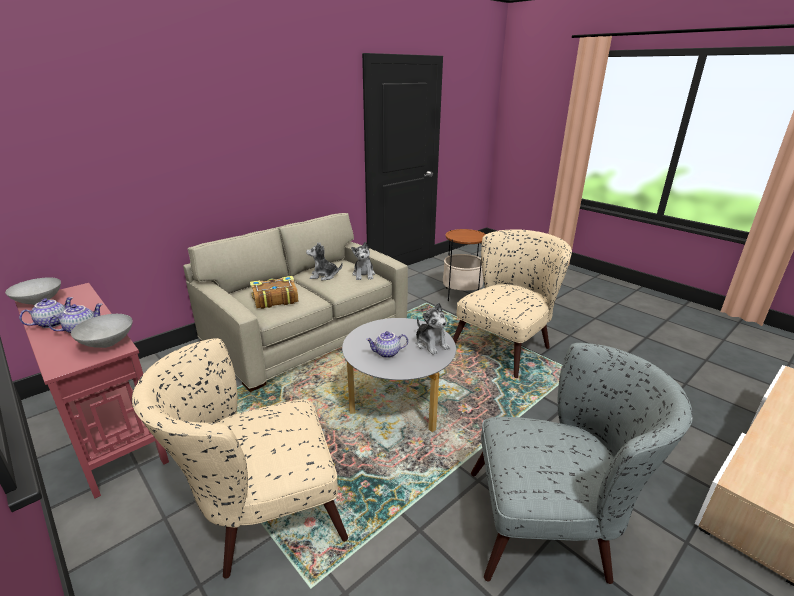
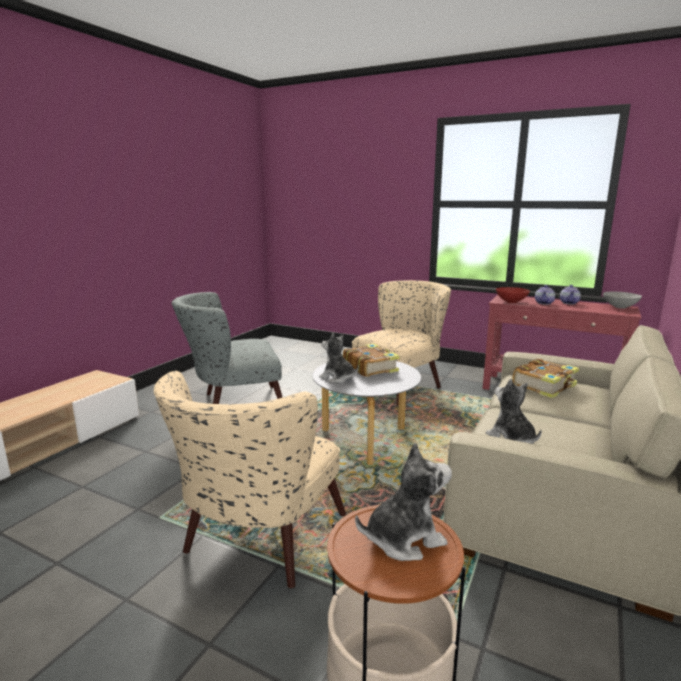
camera: 160 degrees right, 10 degrees down
grey bowl [71,314,133,348] -> red bowl [496,287,530,303]
plush toy [306,242,343,281] -> plush toy moved to [355,443,452,561]
teapot [366,331,408,358] -> book [343,343,399,377]

